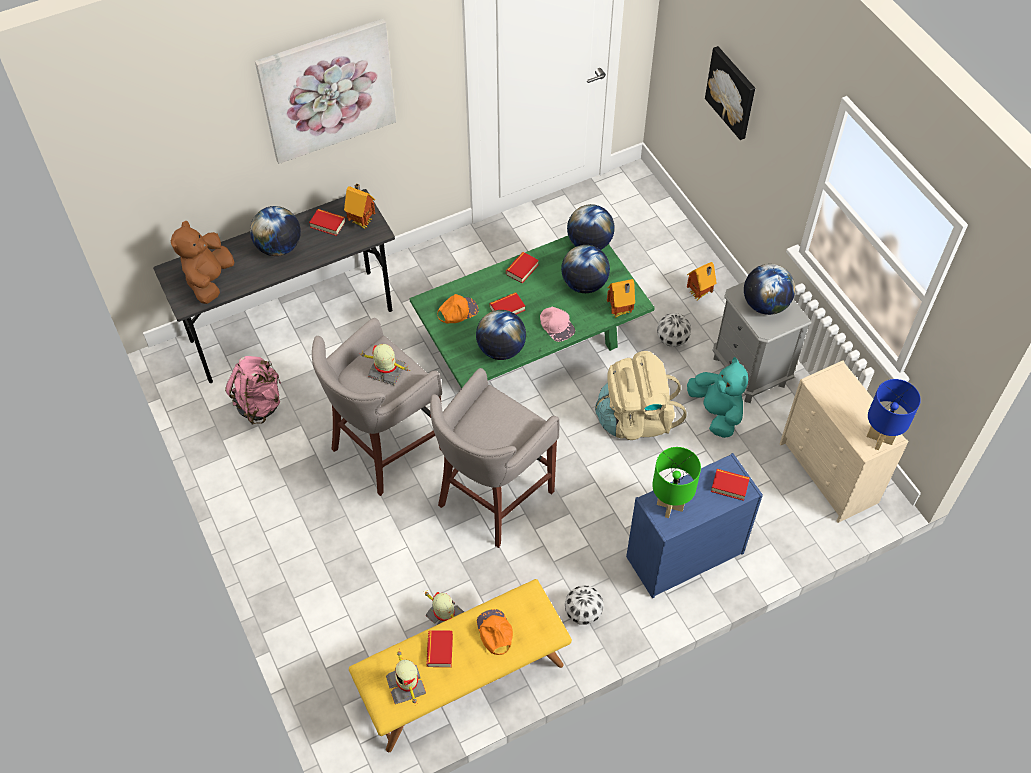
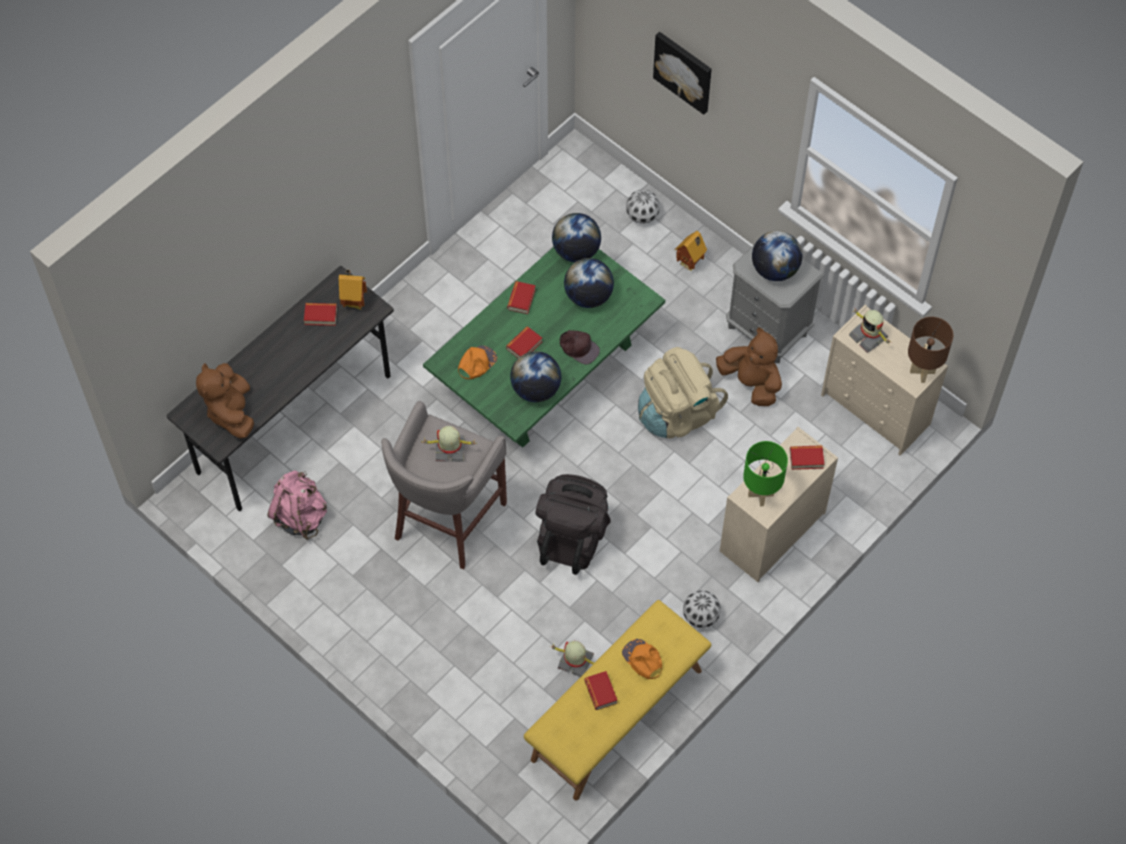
camera: 20 degrees left, 5 degrees up
globe [250,206,301,256] -> none
picture [255,18,396,164] -> none
toy robot [386,651,426,704] -> toy robot moved to [849,309,890,353]
grey stool [430,368,559,548] -> black backpack [535,474,611,575]
pink cap [540,307,575,342] -> brown cap [560,330,600,365]
toy house [607,279,635,318] -> none
blue dresser [626,453,763,598] -> beige dresser [720,427,838,582]
football [657,313,691,347] -> football moved to [626,189,660,224]
turquoise plush toy [687,357,748,438] -> brown plush toy [716,327,782,406]
blue table lamp [867,379,921,450] -> brown table lamp [908,317,953,383]

